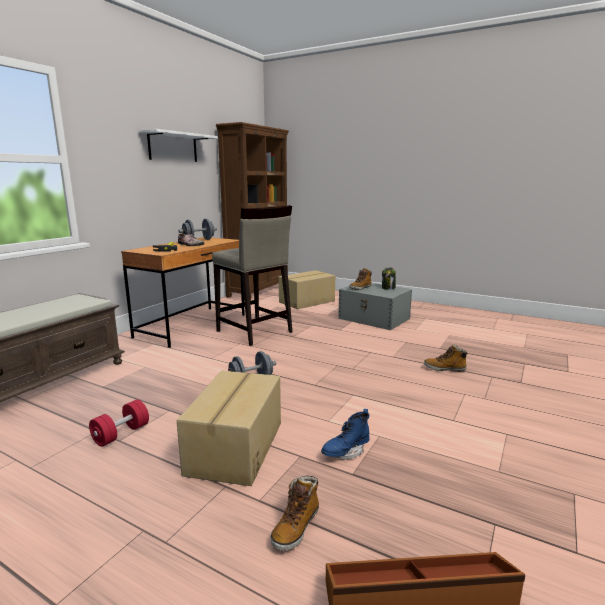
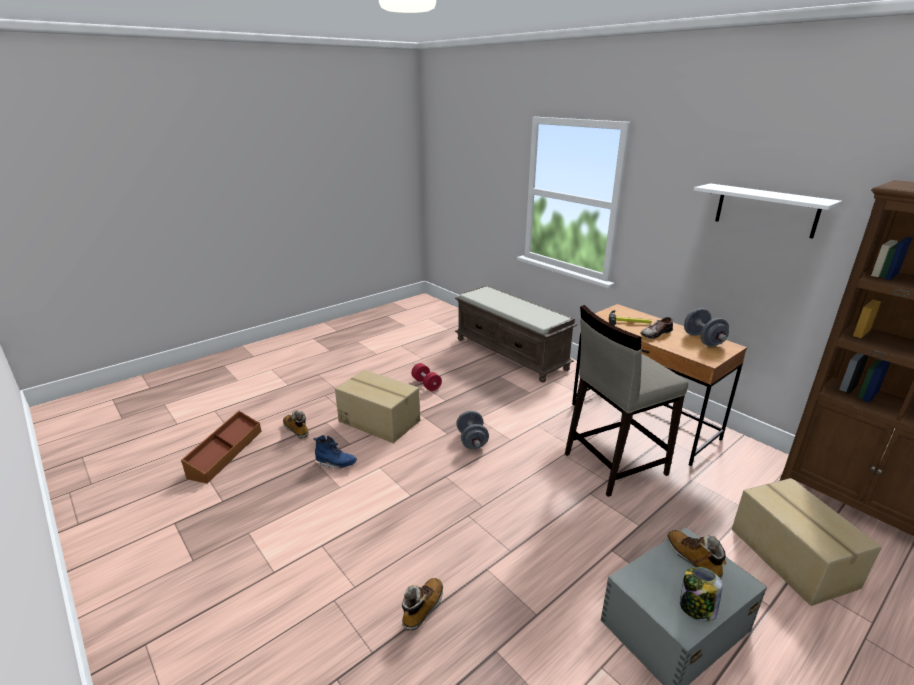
camera: 110 degrees right, 10 degrees up
blue boot [321,409,370,460] -> blue boot turned 120 degrees clockwise [313,435,357,469]

